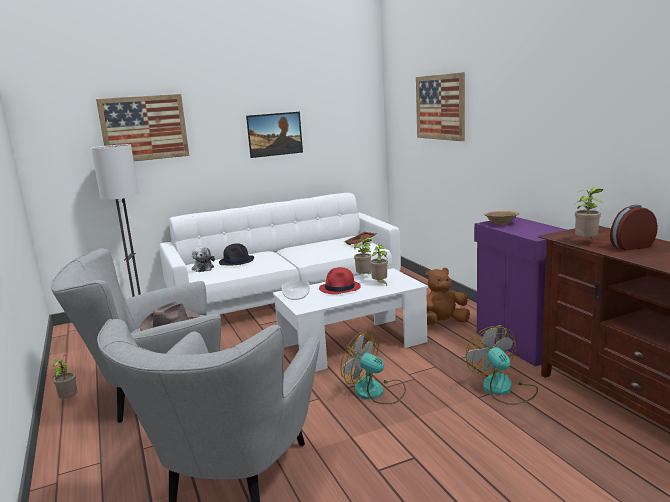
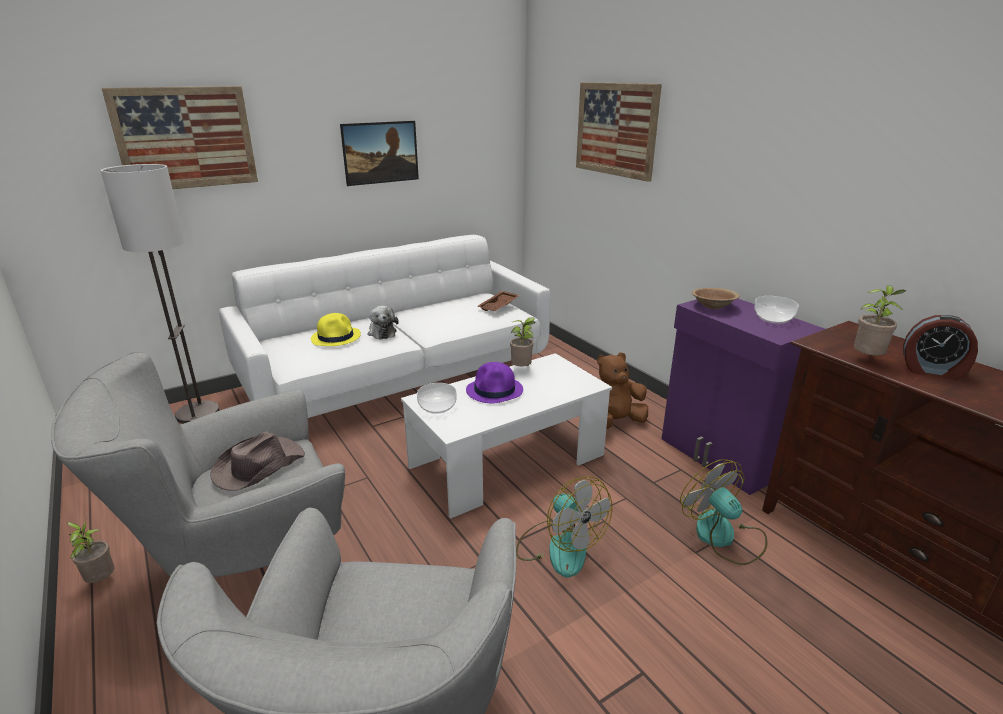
camera: 10 degrees left, 10 degrees up
plush toy [192,247,215,272] -> plush toy moved to [367,306,399,340]
black hat [219,243,254,265] -> yellow hat [311,313,361,346]
red hat [319,267,361,294] -> purple hat [466,362,523,403]
fan [341,332,406,404] -> fan turned 150 degrees counterclockwise [516,476,612,577]
potted plant [370,244,388,286] -> none
alarm clock [610,205,658,251] -> alarm clock turned 135 degrees counterclockwise [903,315,978,380]
none -> bowl [754,296,799,324]

